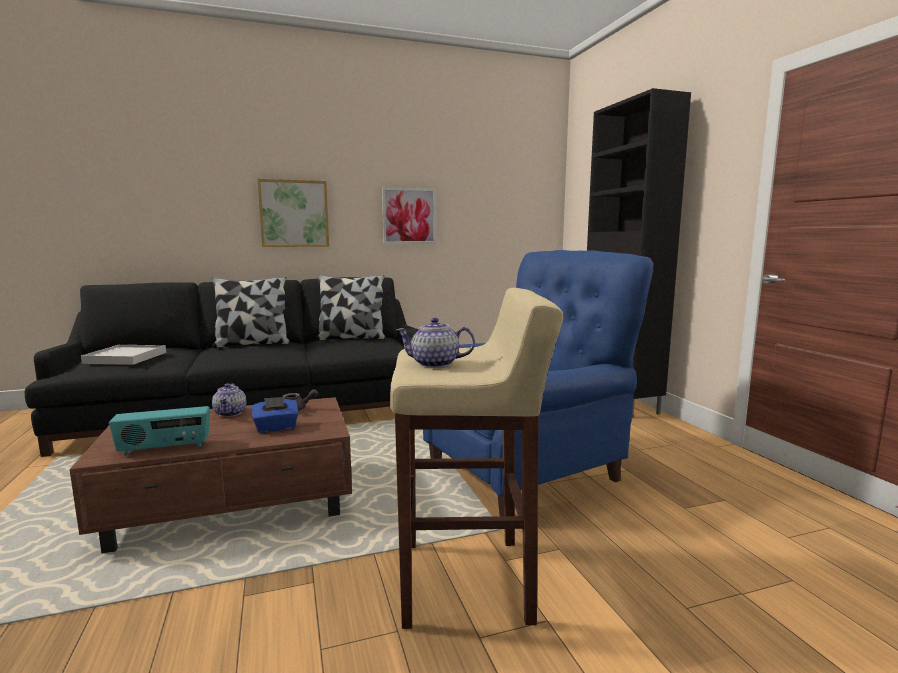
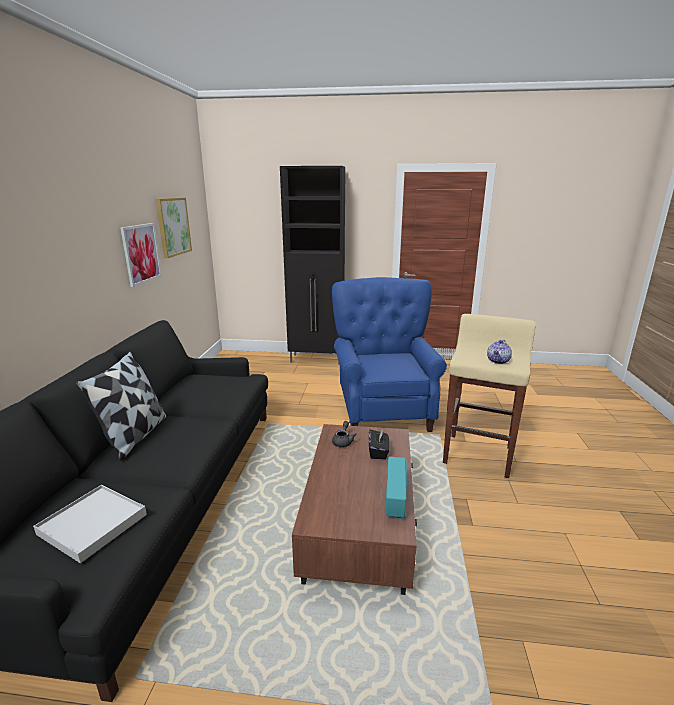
camera: 65 degrees left, 10 degrees up
teapot [212,383,246,417] -> none
blue tissue box [252,397,299,433] -> black tissue box [369,429,390,459]
picture [258,179,329,247] -> picture moved to [156,198,192,258]
pillow [316,275,386,341] -> none

